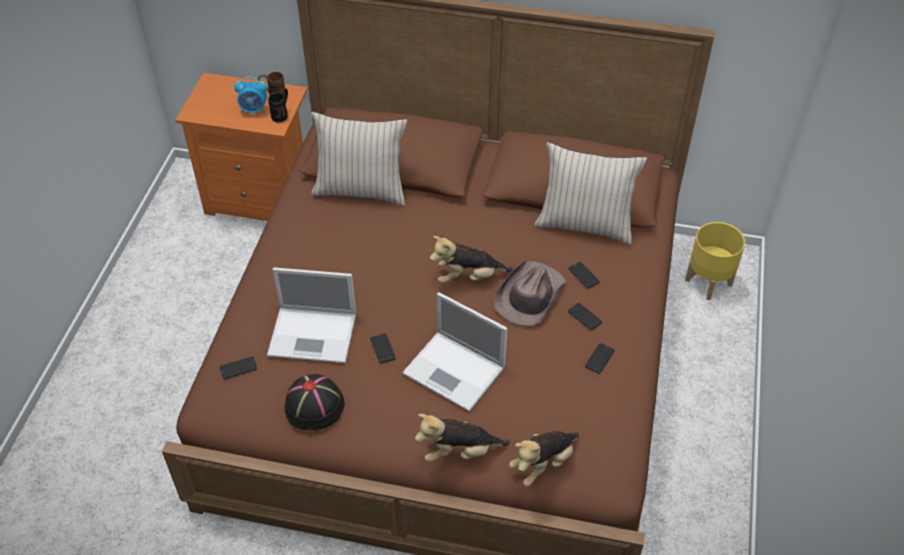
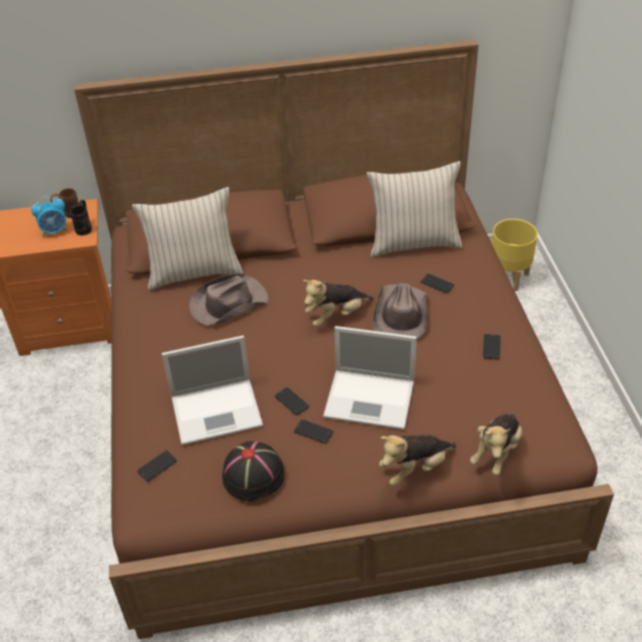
camera: 20 degrees left, 5 degrees down
phone [568,303,602,330] -> phone moved to [294,419,333,444]
none -> brown hat [189,274,269,326]

